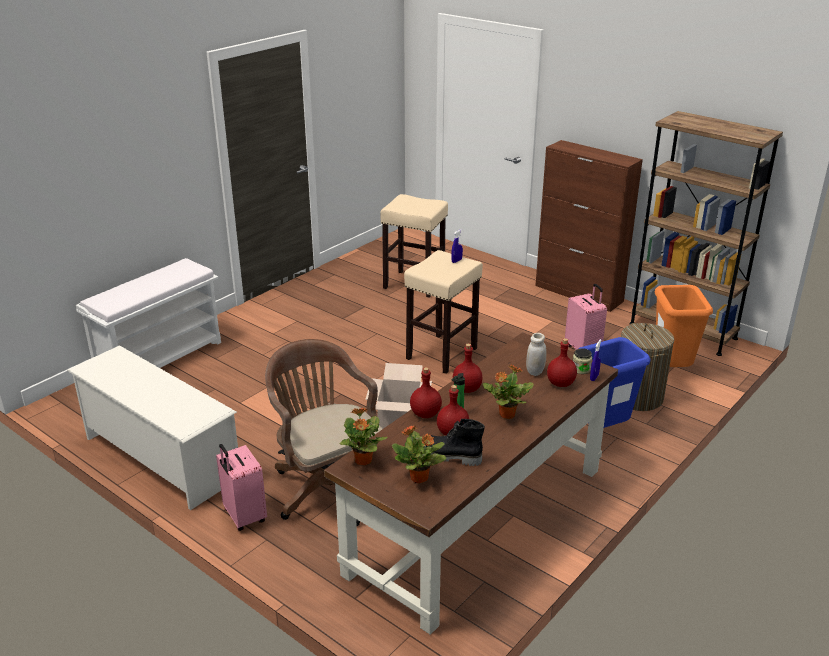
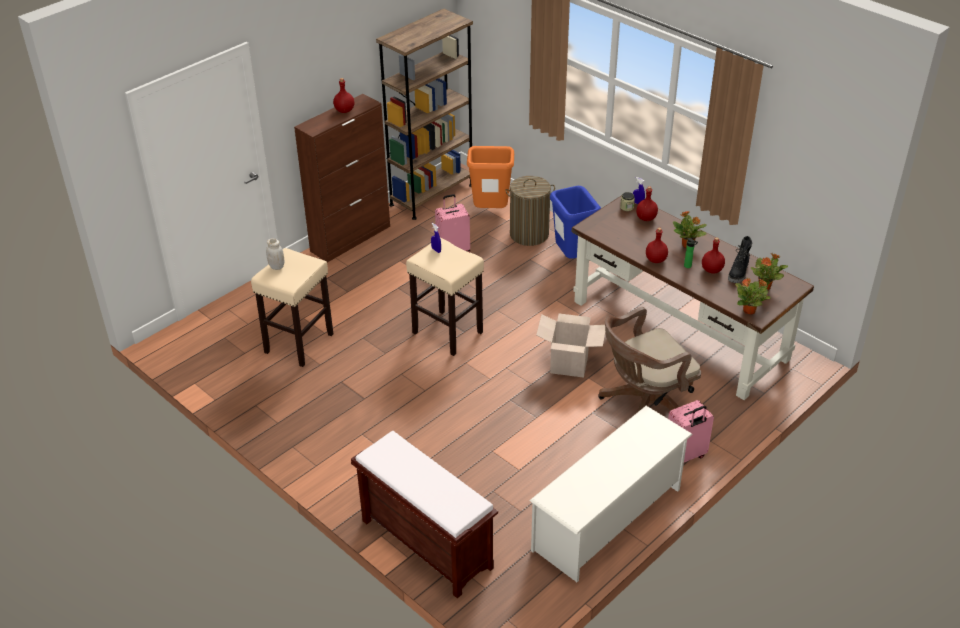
camera: 85 degrees left, 10 degrees up
white bench [76,258,221,368] -> brown bench [351,431,498,598]
red bottle [410,367,442,418] -> red bottle moved to [333,78,354,113]
white jar [526,333,547,376] -> white jar moved to [266,238,284,270]

